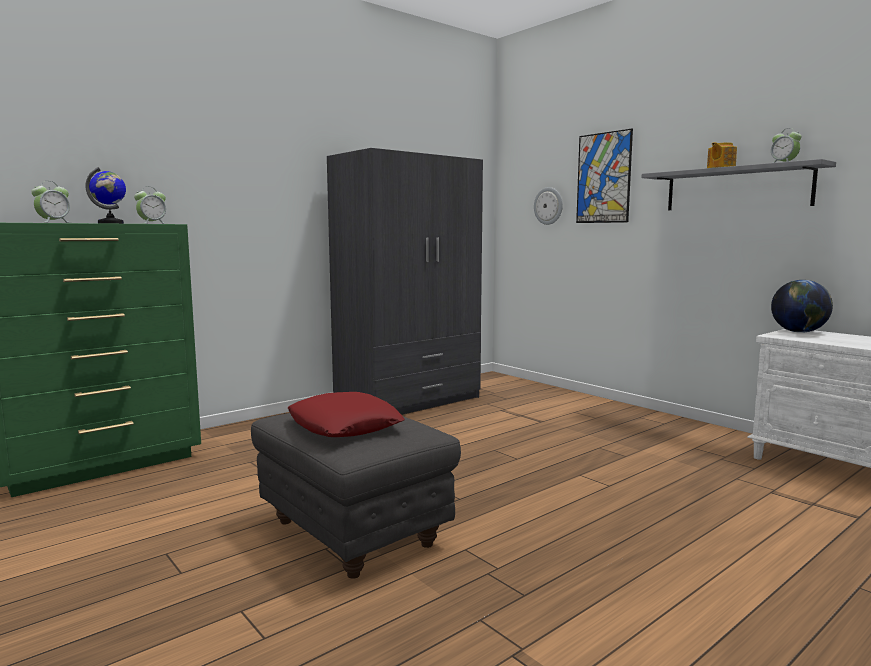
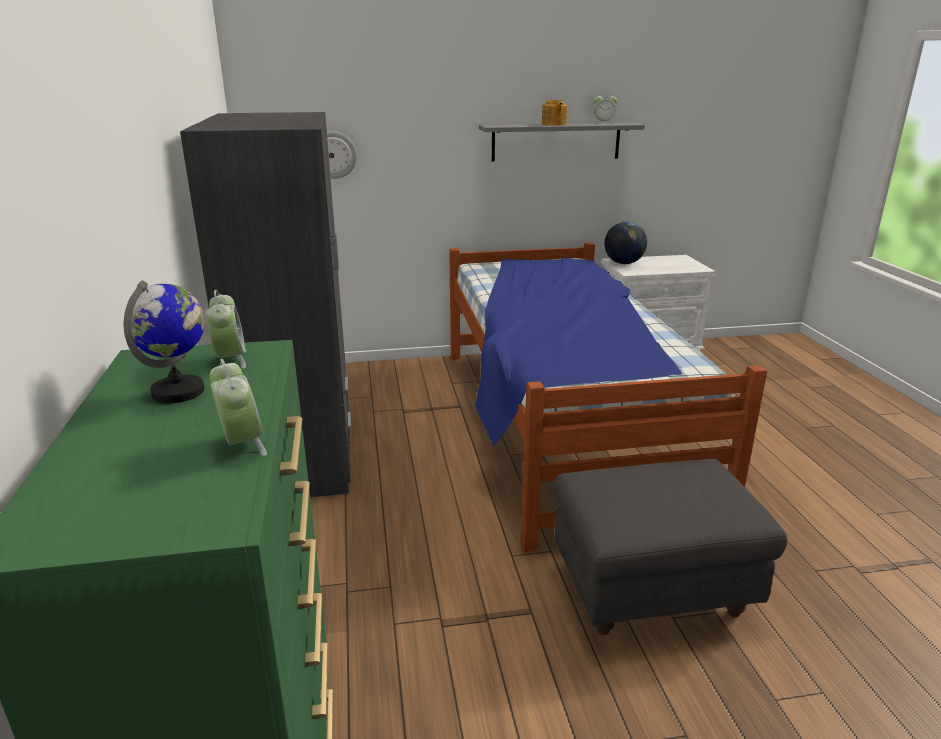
camera: 60 degrees left, 15 degrees up
red pillow [288,392,405,437] -> none
picture [576,129,633,223] -> none
none -> bed [449,242,767,552]

